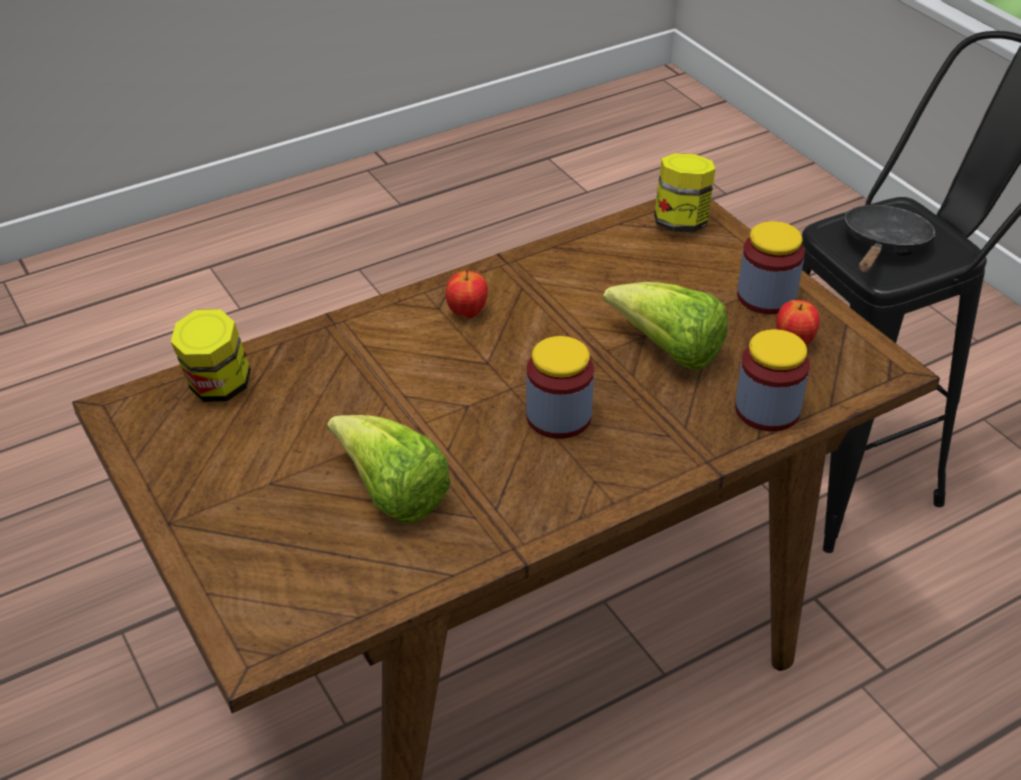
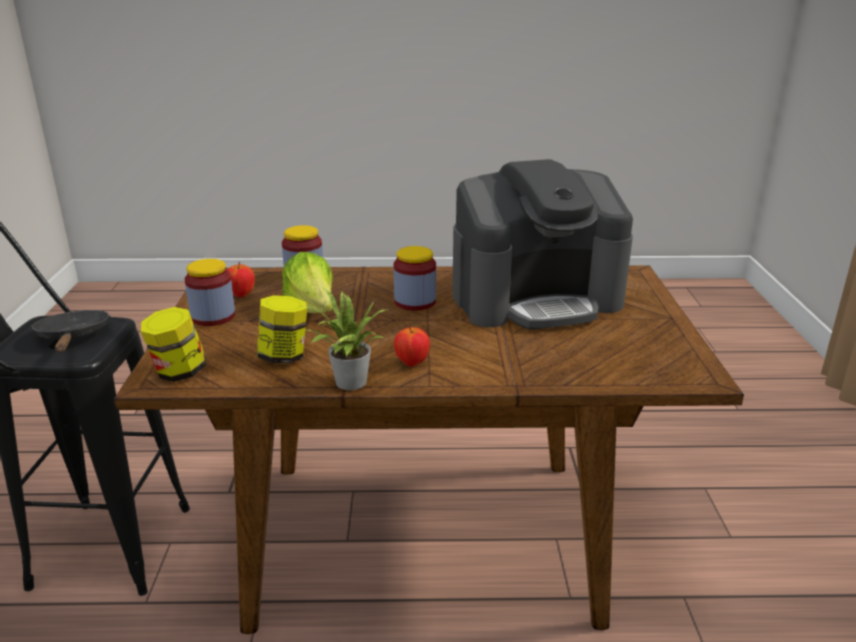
camera: 150 degrees left, 15 degrees down
jar [171,309,251,402] -> jar moved to [257,295,307,364]
lettuce [327,415,451,523] -> coffee machine [452,159,633,330]
black frying pan [845,205,936,273] -> black frying pan turned 105 degrees clockwise [31,310,111,352]
none -> potted plant [298,287,388,390]

